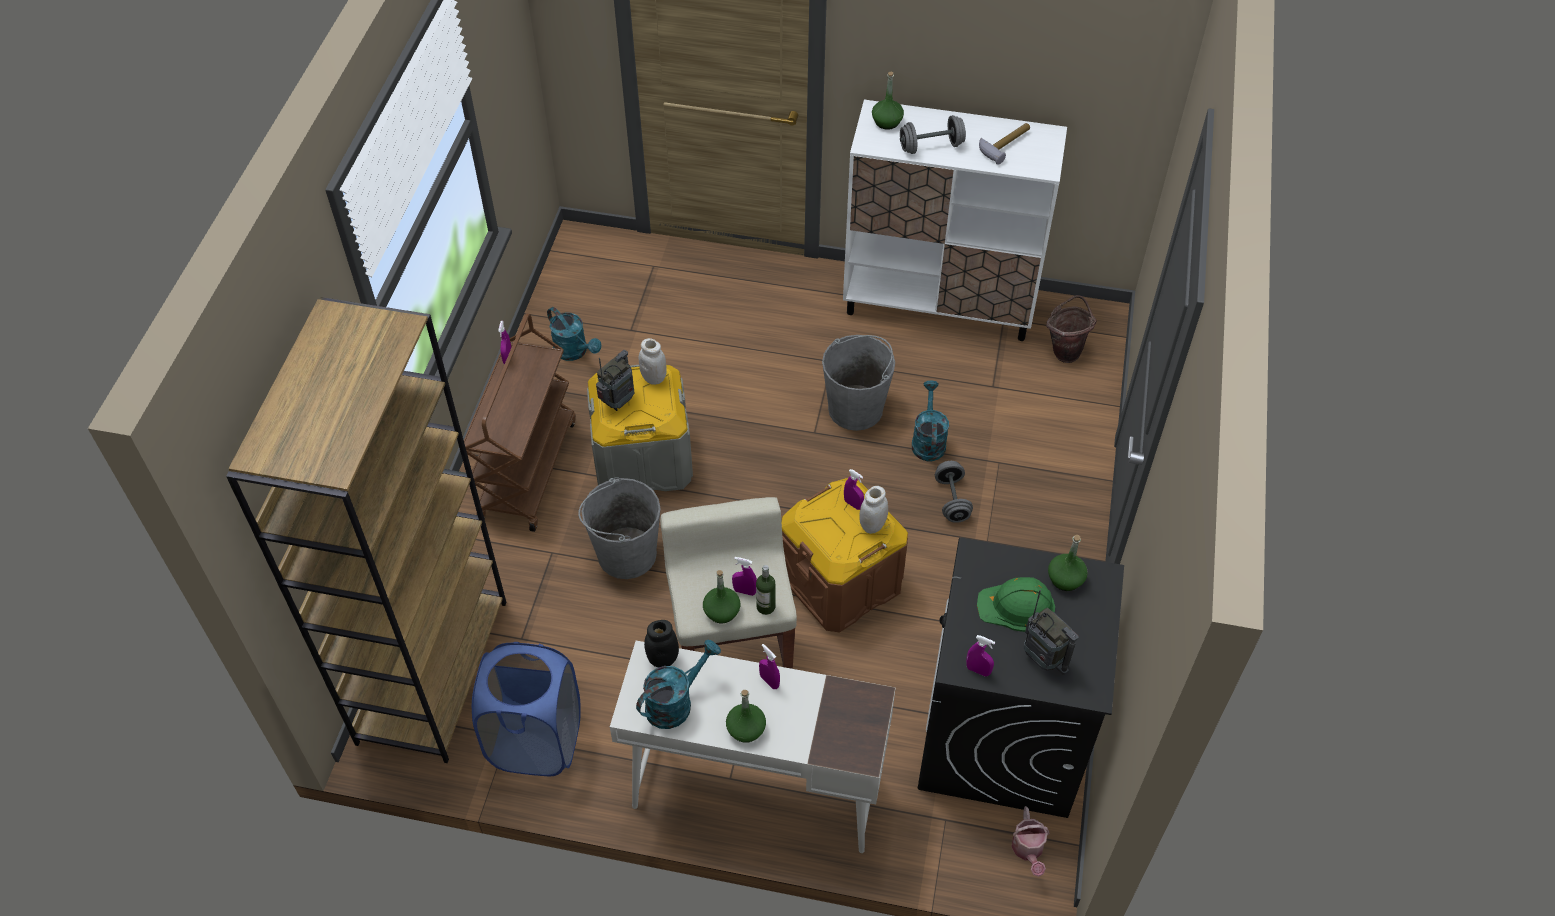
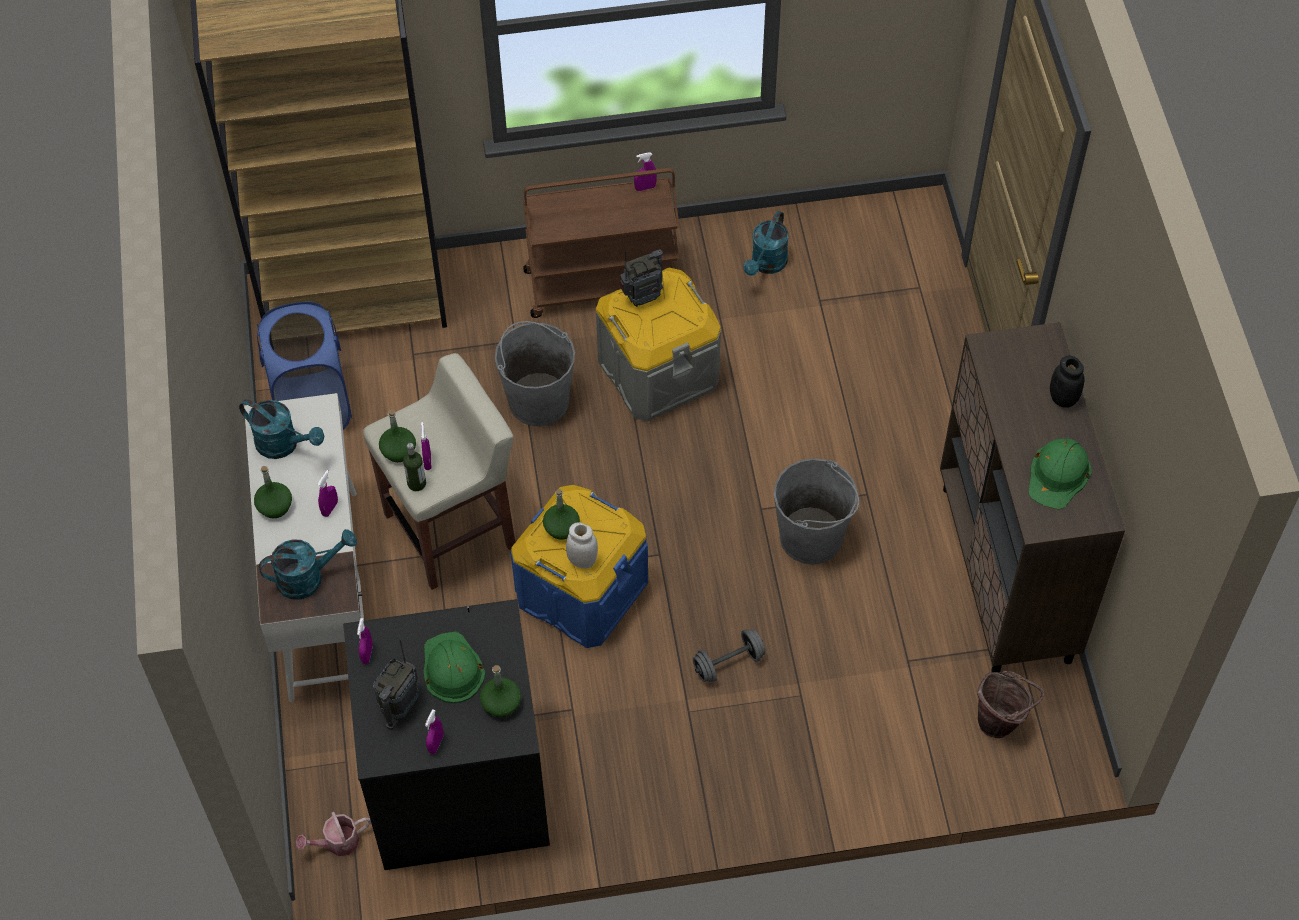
camera: 70 degrees right, 5 degrees up
radio [596,350,634,411] -> radio turned 45 degrees counterclockwise [620,249,663,307]
white jar [639,338,667,385] -> none
black jar [644,620,679,667] -> black jar moved to [1050,355,1085,408]
brown storage box [782,478,908,632] -> blue storage box [511,485,648,648]
white cabinet [843,100,1067,341] -> brown cabinet [940,322,1125,673]
purple spray bottle [844,469,864,510] -> purple spray bottle moved to [425,709,443,754]
green bottle [872,71,904,130] -> green bottle moved to [543,489,580,540]
grey dumbbell [900,115,966,154] -> none
turquoise watering can [912,381,949,462] -> turquoise watering can moved to [259,529,357,600]
hammer [979,123,1030,165] -> green hard hat [1028,438,1092,510]

